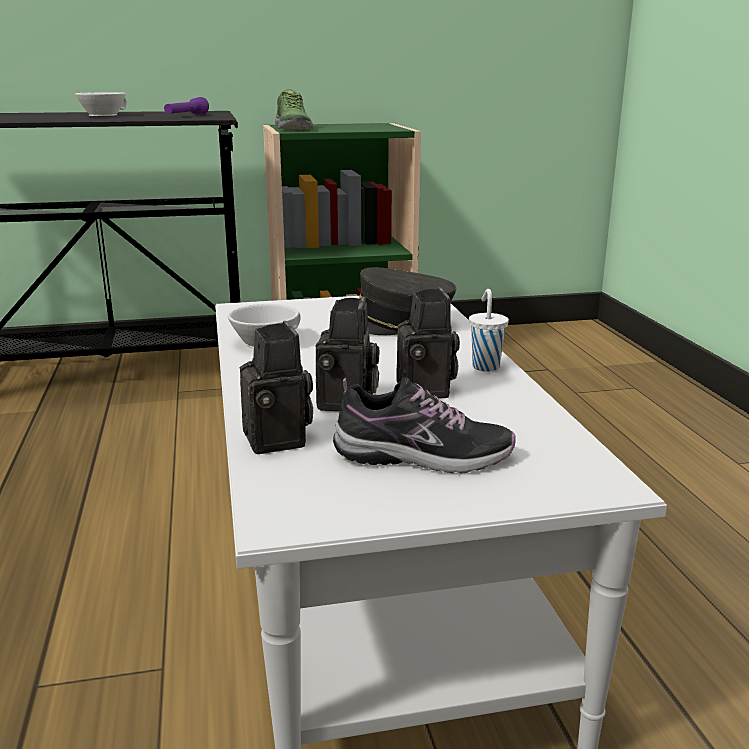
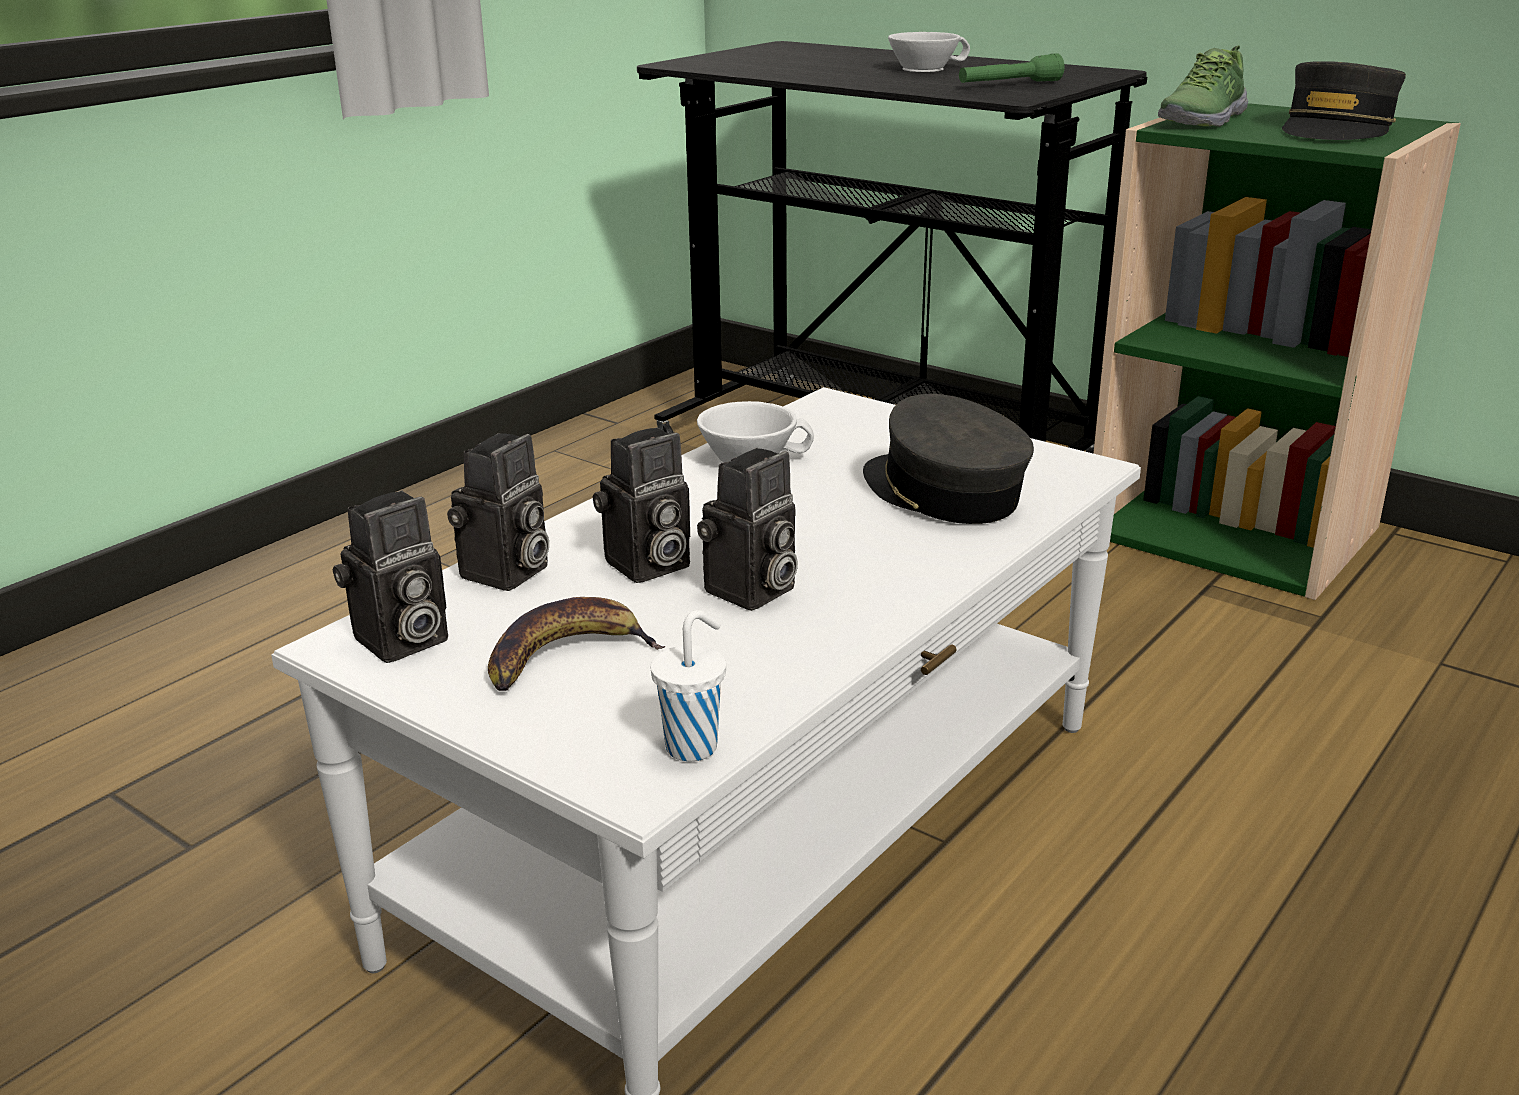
camera: 50 degrees right, 5 degrees up
purple flashlight [164,97,209,114] -> green flashlight [959,53,1065,83]
shoe [333,377,516,473] -> banana [488,597,666,691]
white cup [469,289,509,372] -> white cup moved to [650,610,726,762]
none -> camera [333,491,448,663]
none -> grey cap [1282,61,1406,140]

